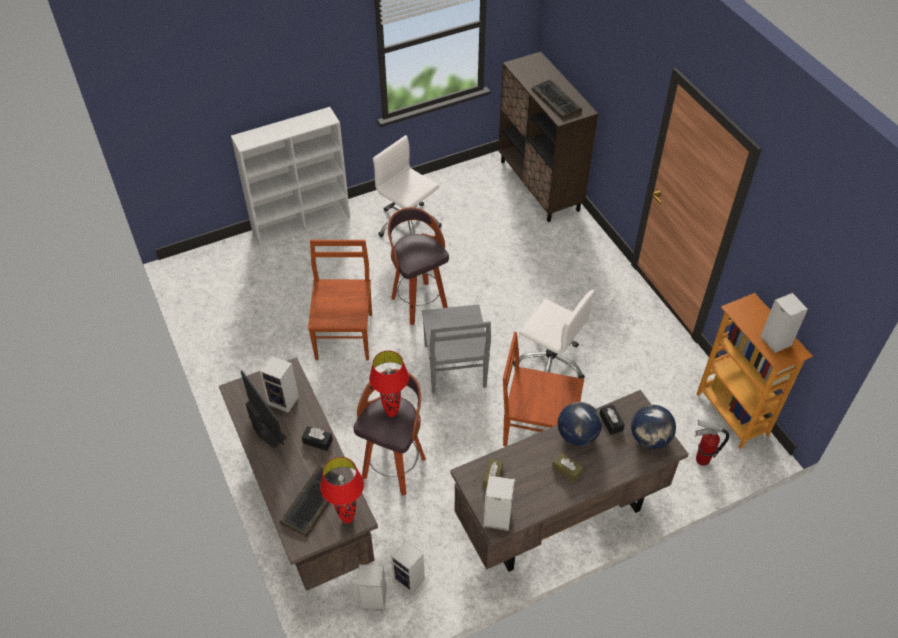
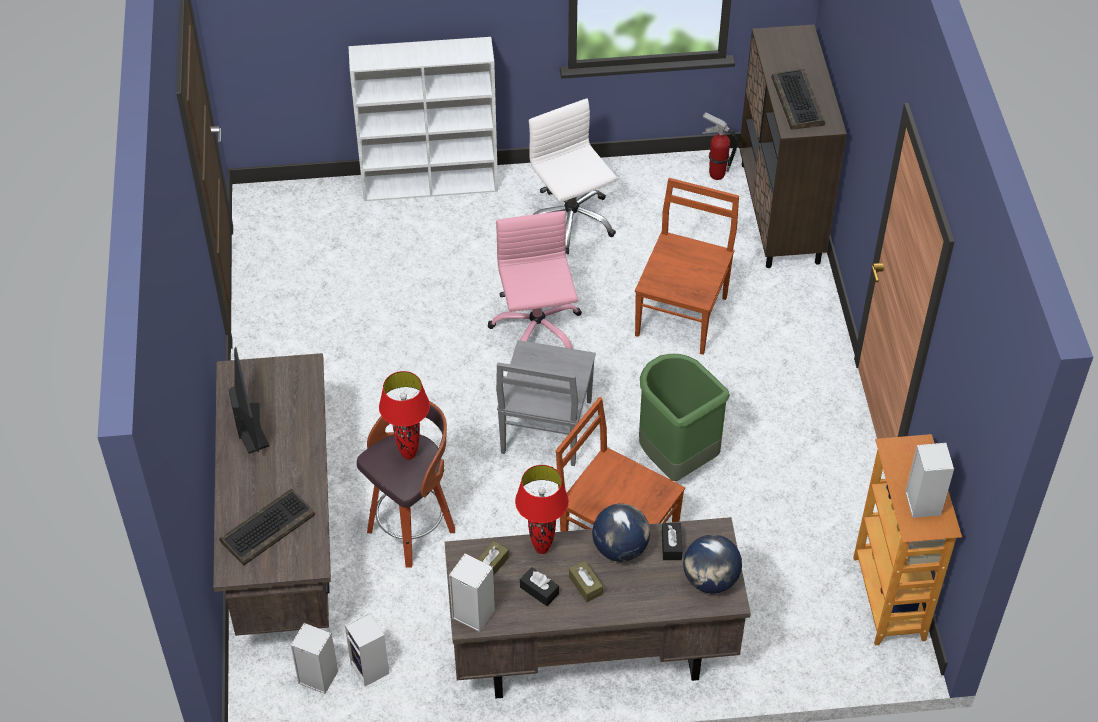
camera: 20 degrees right, 0 degrees up
speaker [260,355,299,413] -> none
black tissue box [302,426,333,451] -> black tissue box moved to [520,567,559,606]
brown chair [308,240,372,360] -> brown chair moved to [635,178,739,355]
red table lamp [320,457,364,523] -> red table lamp moved to [515,465,569,554]
stool [388,207,449,325] -> pink office chair [488,211,582,349]
white office chair [513,290,595,379] -> green trash can [639,354,730,481]
fire extinguisher [695,420,729,466] -> fire extinguisher moved to [702,112,738,180]

